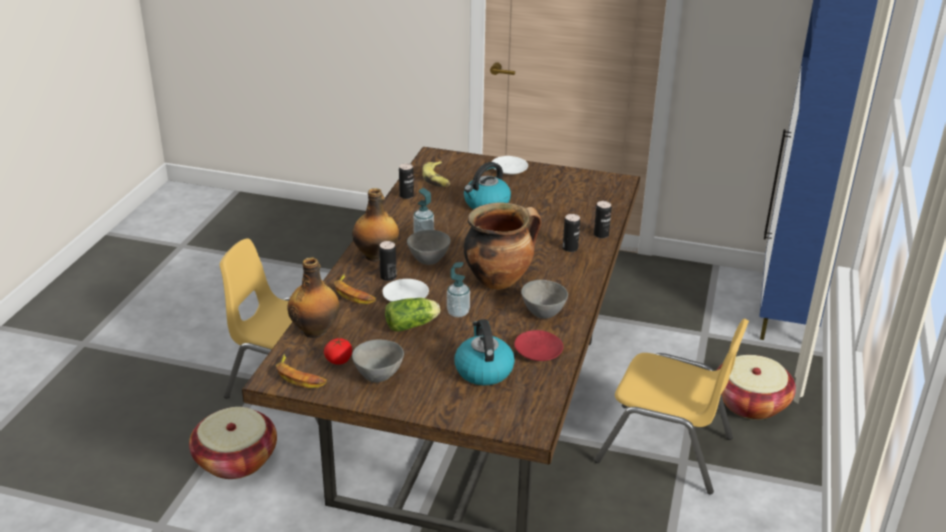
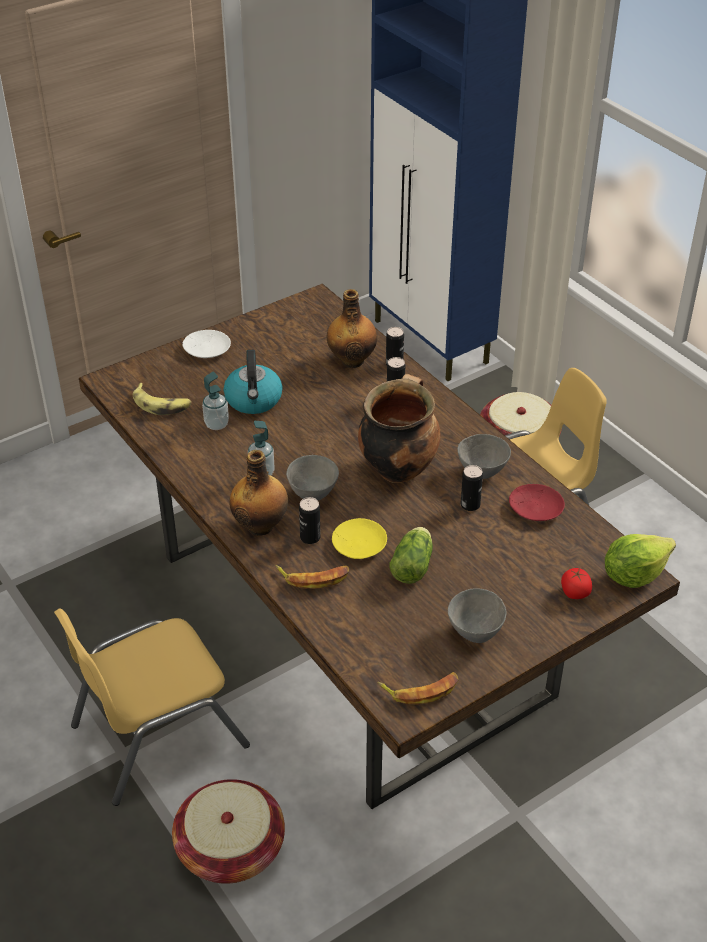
camera: 50 degrees left, 10 degrees up
bottle [287,257,340,338] -> bottle moved to [327,289,377,368]
tomato [324,338,352,365] -> tomato moved to [561,568,592,599]
white plate [382,279,429,301] -> yellow plate [332,518,387,559]
can [399,163,414,199] -> can moved to [460,465,483,511]
soap dispenser [447,262,470,318] -> soap dispenser moved to [202,372,229,430]
kettle [454,319,515,385] -> none
none -> lettuce [605,534,676,588]

